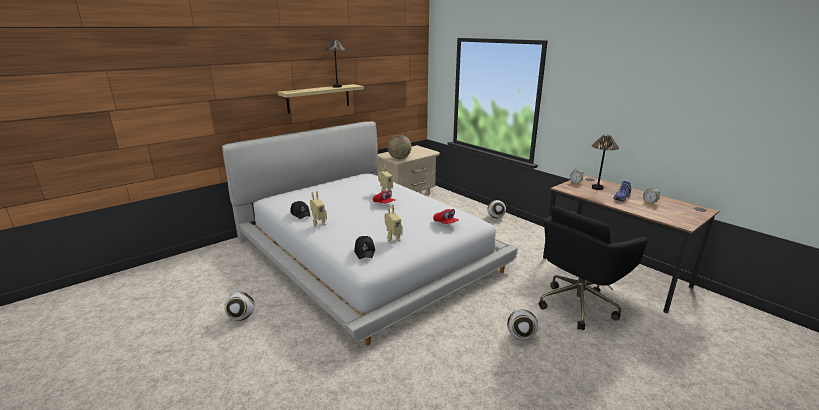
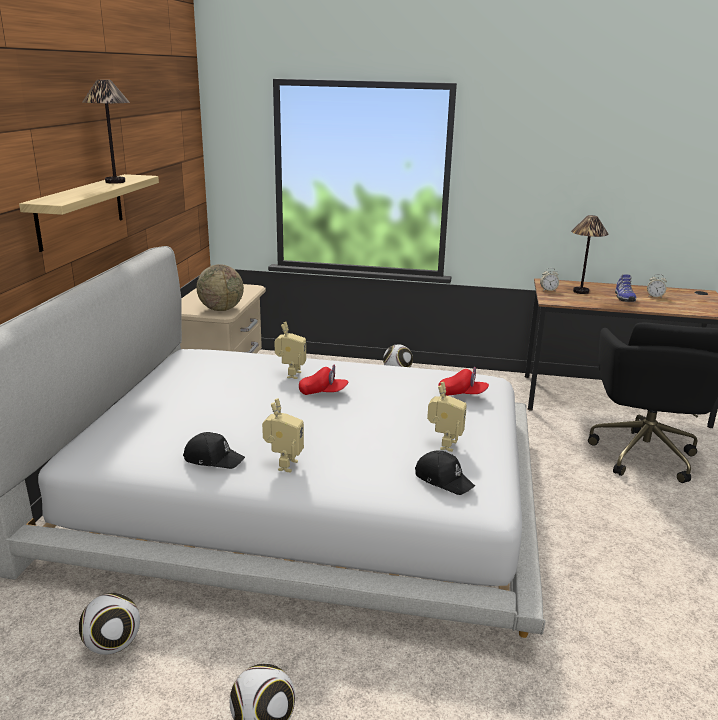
camera: 40 degrees left, 0 degrees up
football [507,309,538,340] -> football moved to [79,593,140,655]

